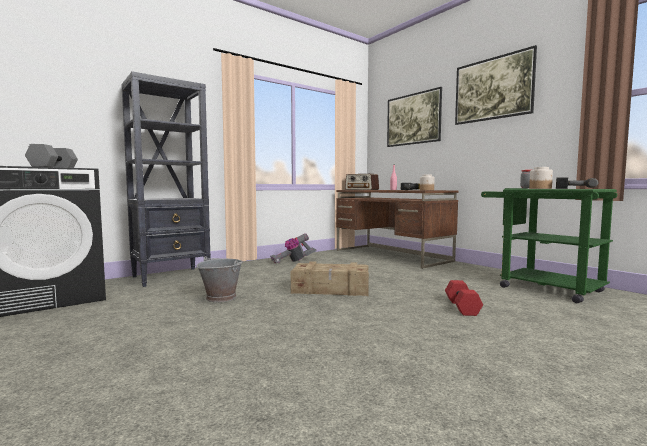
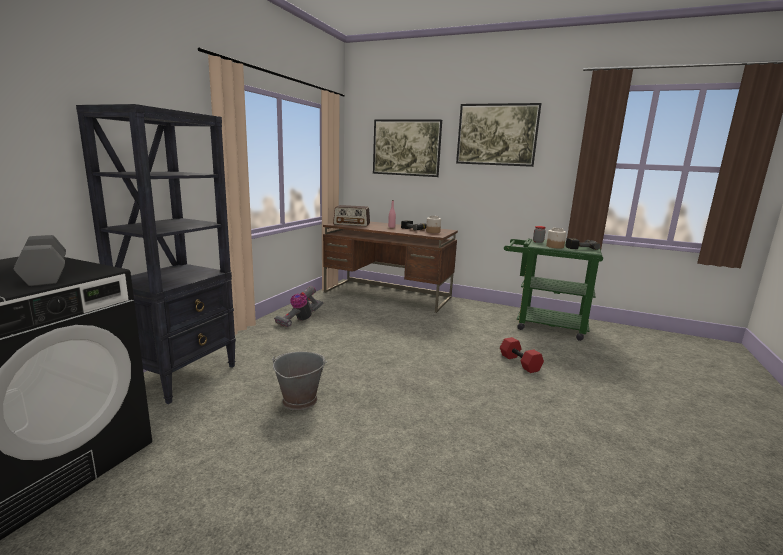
camera: 30 degrees left, 10 degrees up
crate [291,261,369,296] -> none

